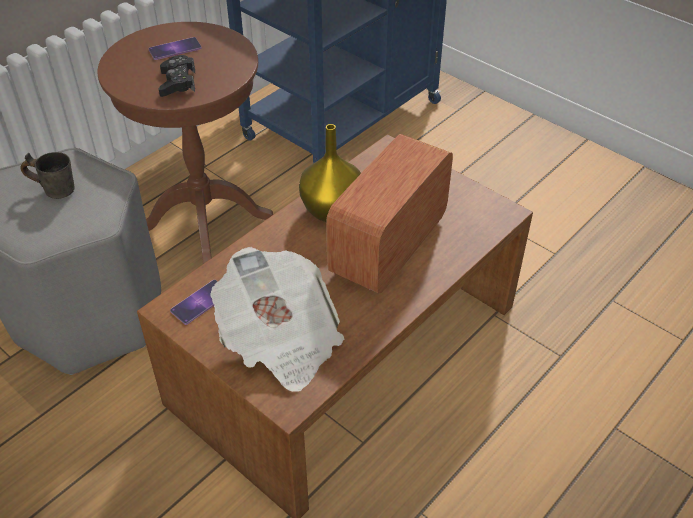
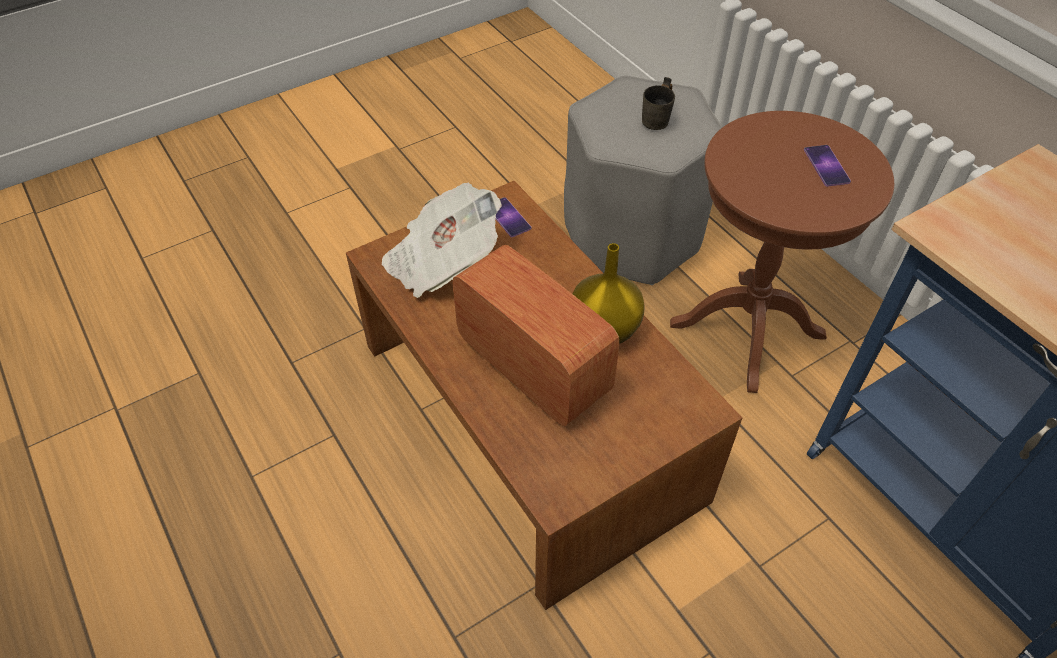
camera: 105 degrees right, 5 degrees up
black game controller [159,55,195,97] -> none

